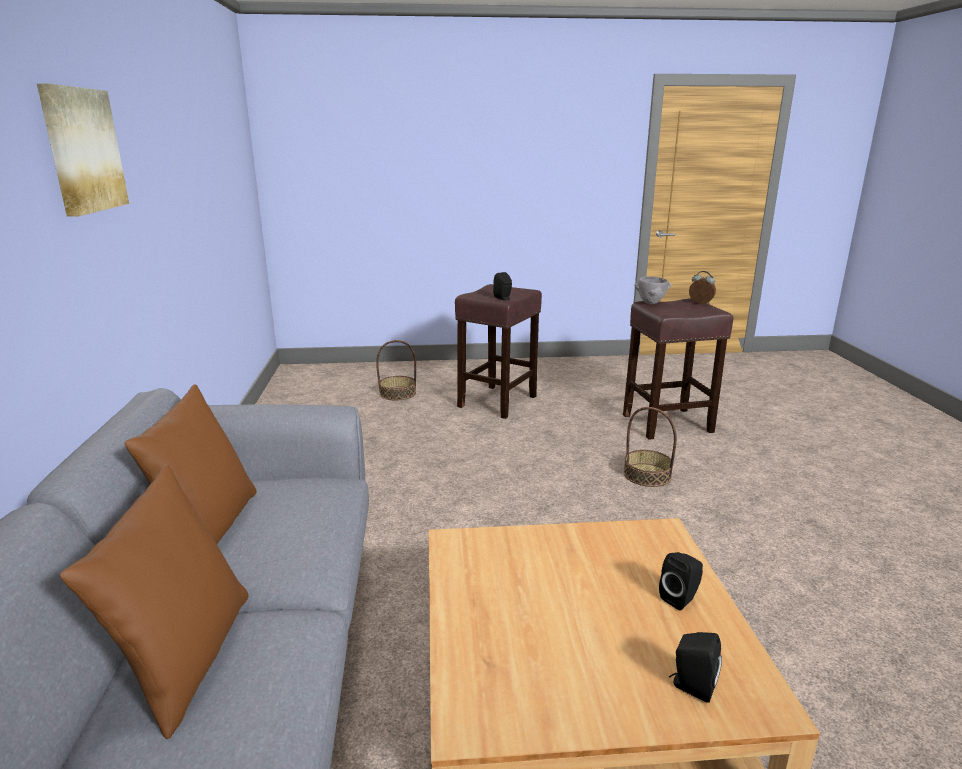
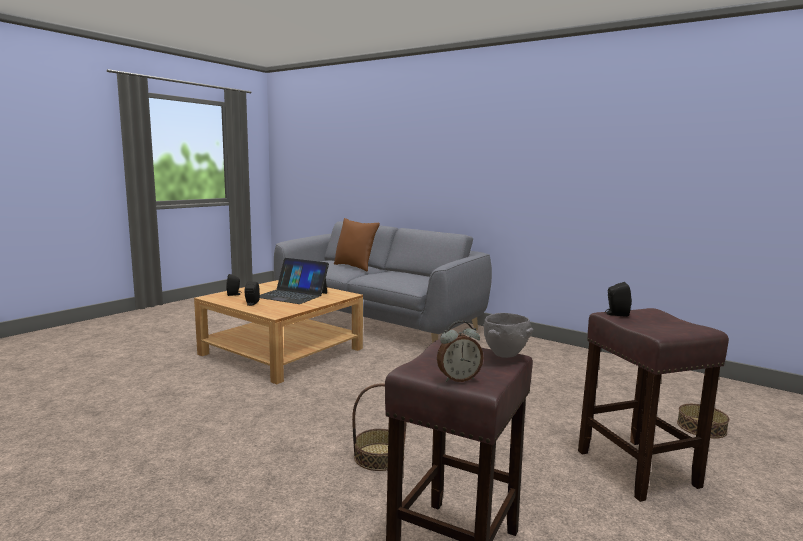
camera: 130 degrees right, 10 degrees down
picture [37,84,129,216] -> none
brown pillow [124,384,257,544] -> none
none -> laptop [260,258,329,304]

